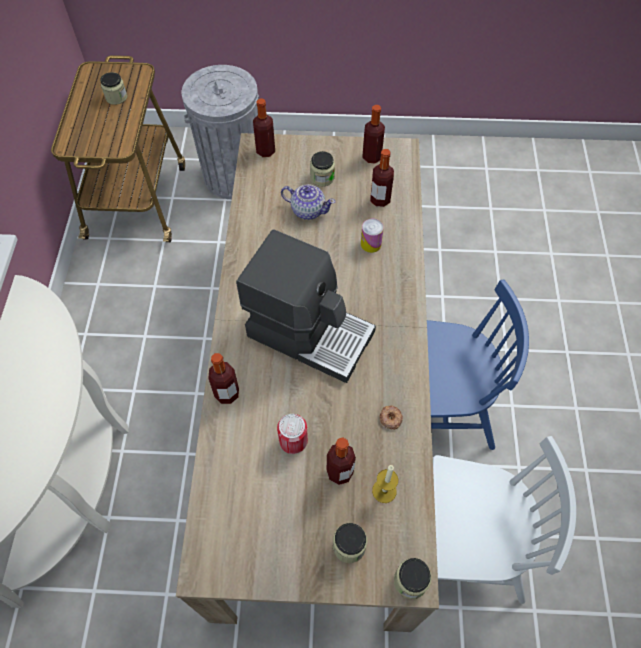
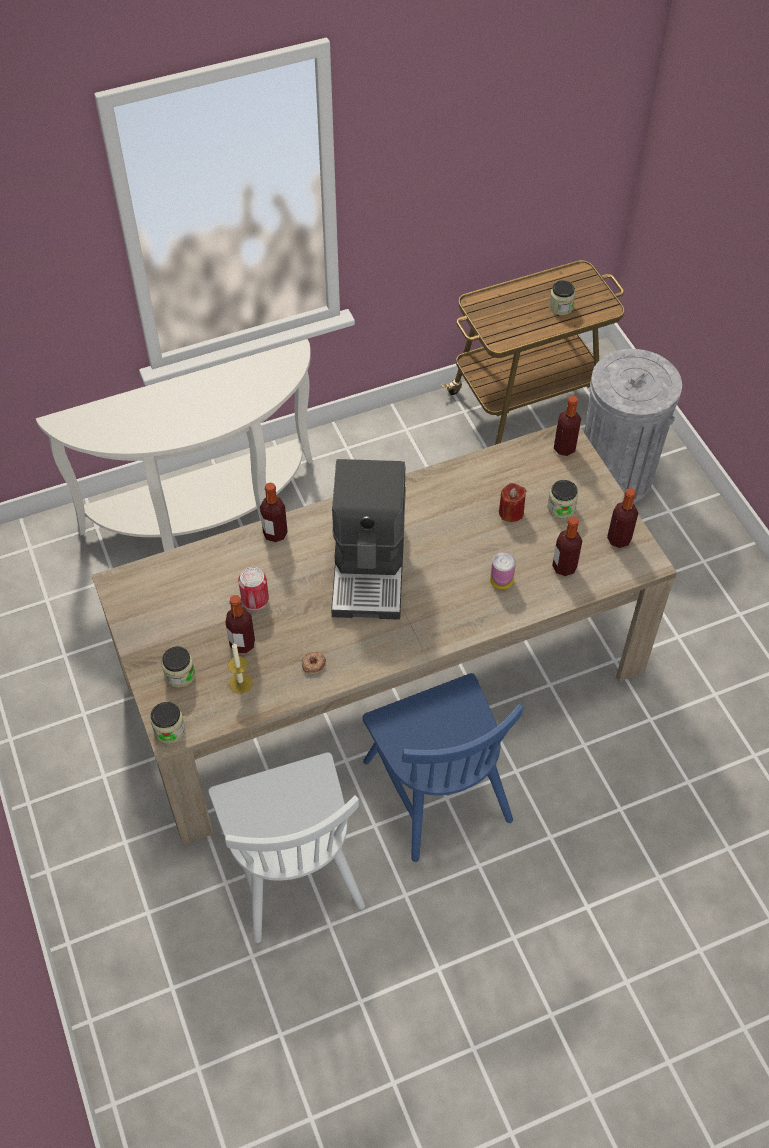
camera: 65 degrees right, 5 degrees down
teapot [281,184,335,220] -> red candle [499,483,526,522]

